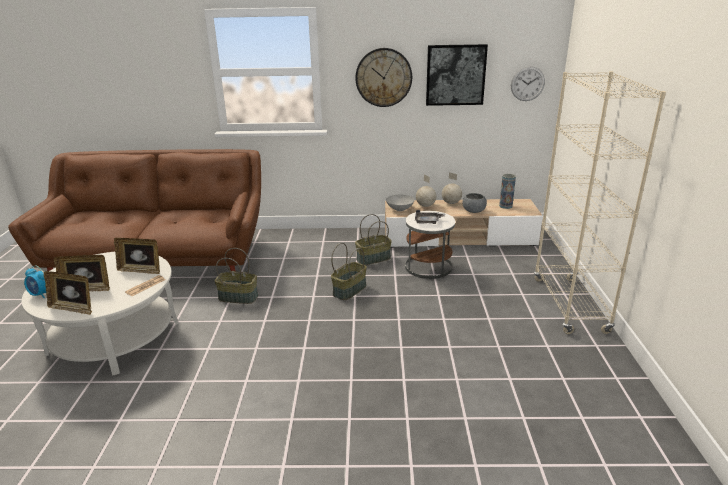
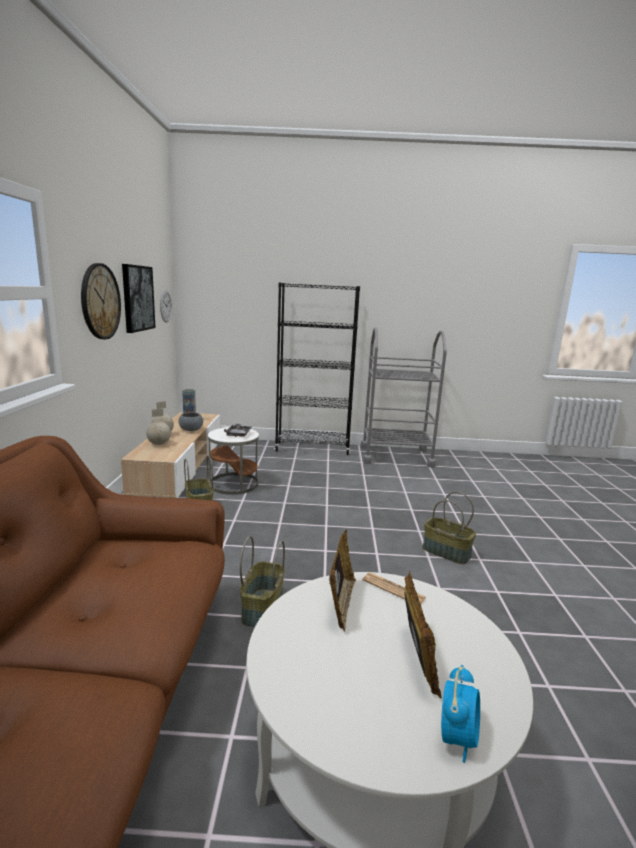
camera: 90 degrees left, 10 degrees down
picture frame [44,271,92,315] -> none
basket [331,243,367,300] -> basket moved to [422,492,476,564]
grey bowl [386,195,415,211] -> none
beige bookcase [534,71,666,334] -> black bookcase [274,283,360,455]
none -> grey cart [360,327,447,468]

